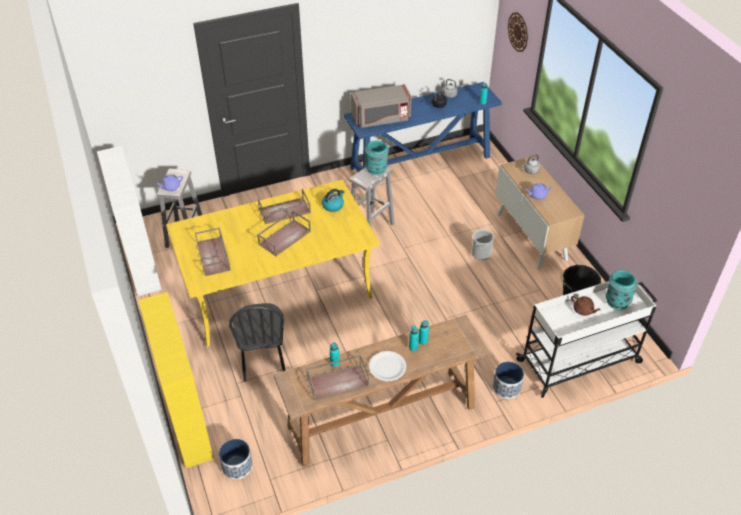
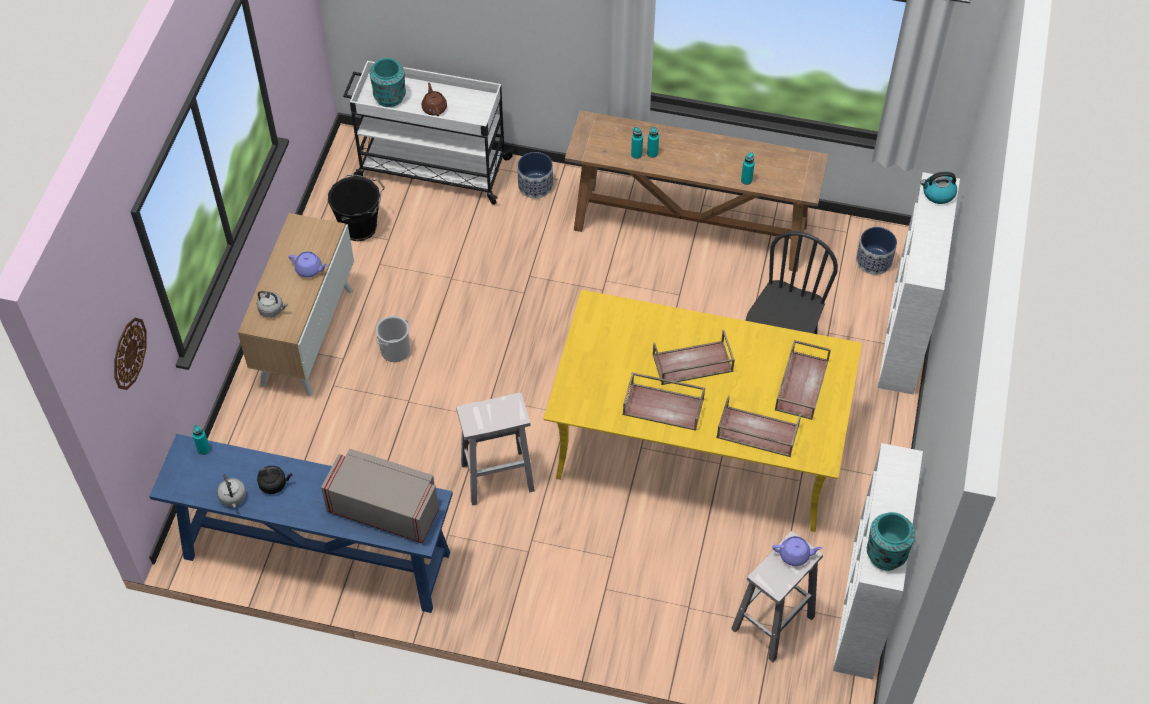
camera: 145 degrees left, 10 degrees up
yellow bookcase [138,292,214,468] -> white bookcase [878,172,960,395]
brown tray [306,355,370,401] -> brown tray moved to [716,396,801,457]
kettle [322,189,344,212] -> kettle moved to [920,172,957,204]
turquoise vase [365,141,389,175] -> turquoise vase moved to [867,512,915,571]
white plate [369,351,406,381] -> none

